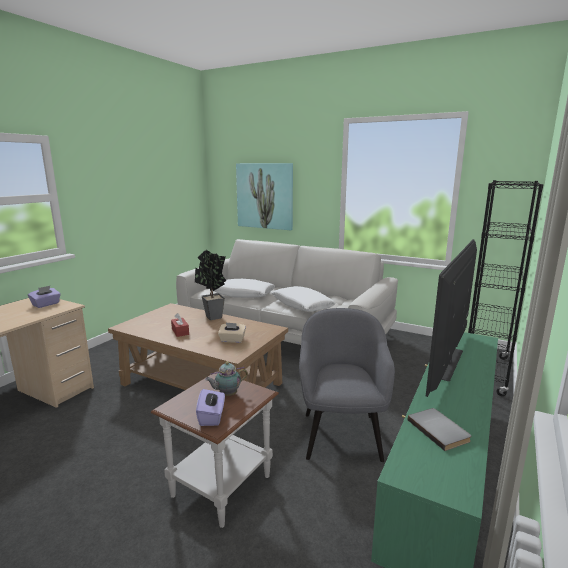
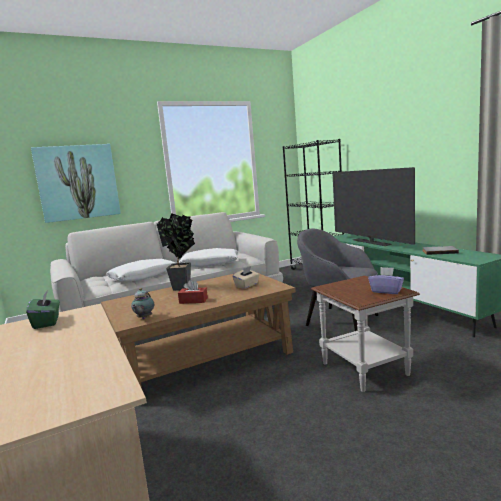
camera: 55 degrees left, 5 degrees down
purple tissue box [28,286,61,308] -> green tissue box [26,290,60,329]
teapot [205,361,248,396] -> teapot moved to [131,288,154,319]

